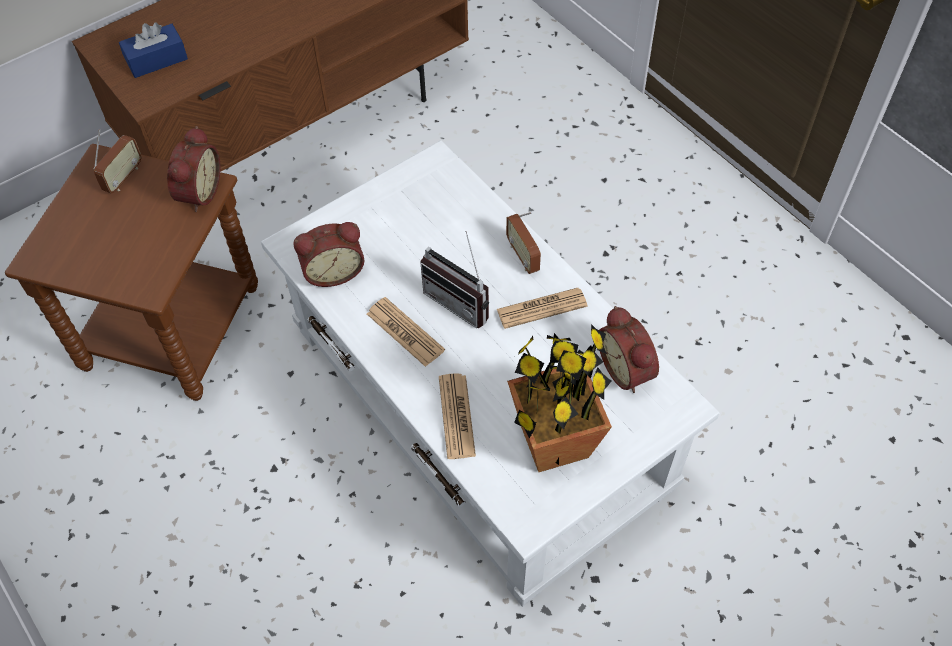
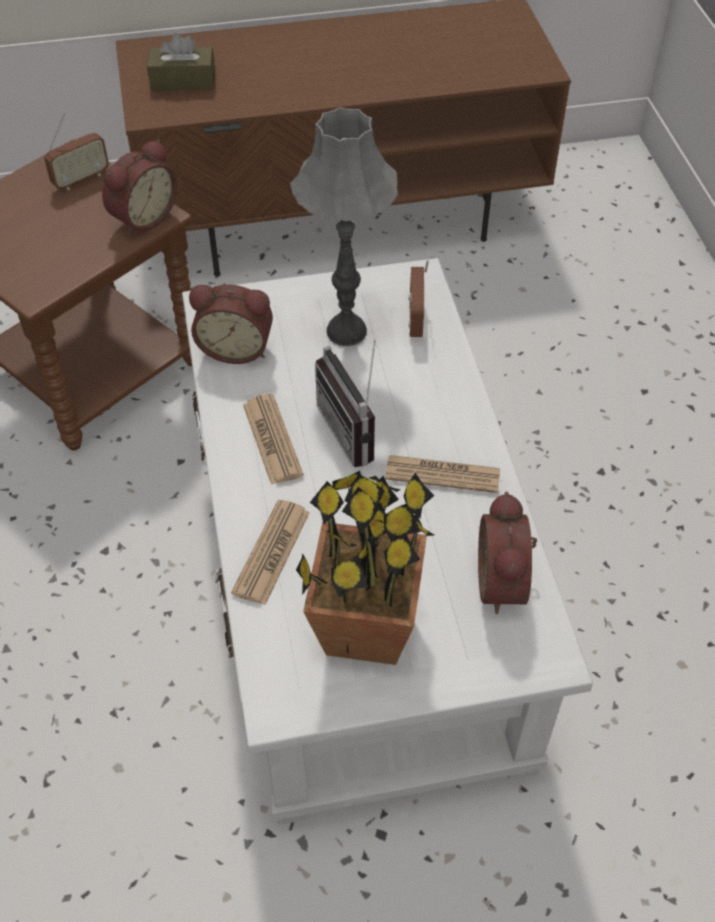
camera: 25 degrees right, 5 degrees down
blue tissue box [119,22,188,78] -> brown tissue box [147,33,215,91]
radio [506,212,541,274] -> radio moved to [408,260,429,337]
none -> grey table lamp [290,107,398,346]

